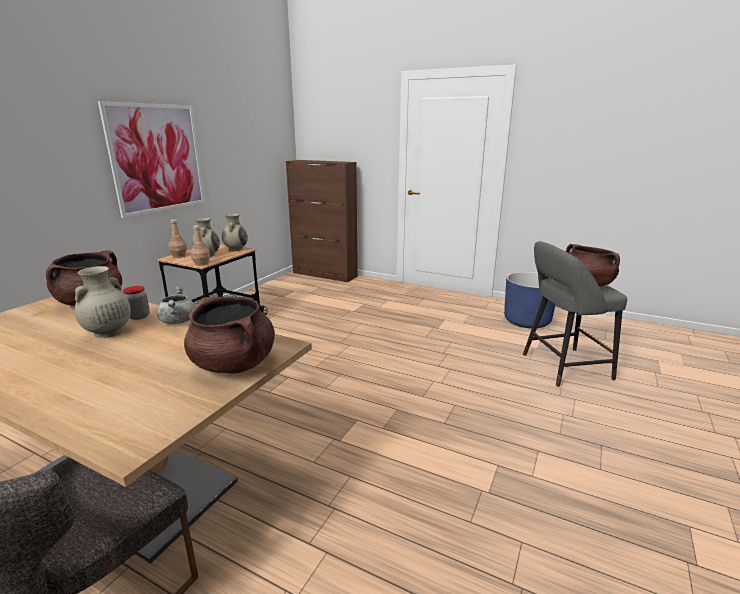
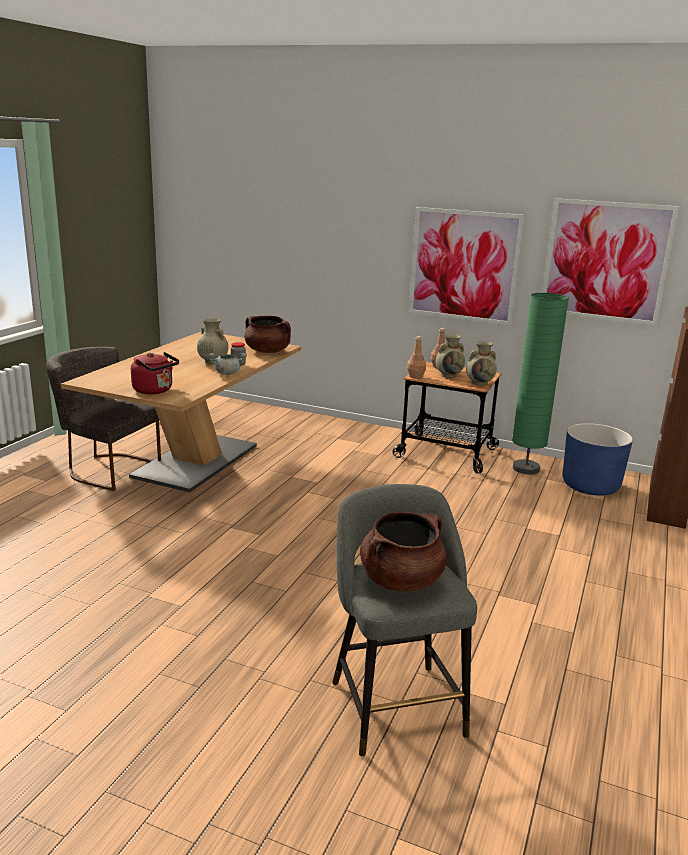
camera: 85 degrees right, 0 degrees up
brown cooking pot [184,297,275,374] -> red kettle [131,352,179,394]
blue planter [504,272,555,328] -> blue planter moved to [563,423,633,496]
none -> green floor lamp [512,293,569,475]
none -> picture [542,198,679,326]

